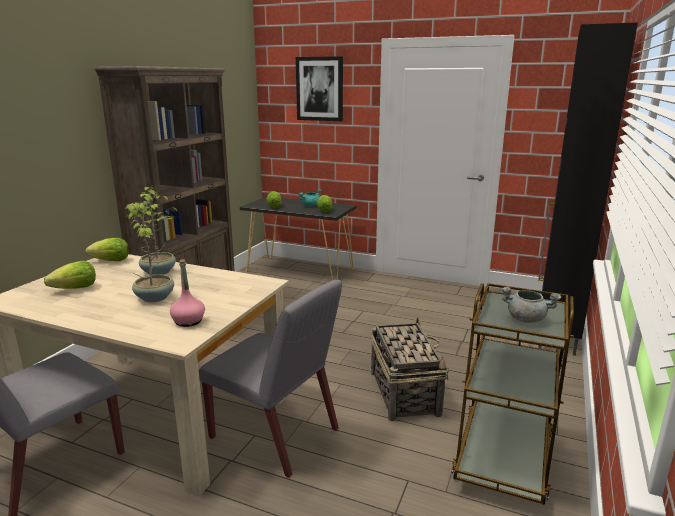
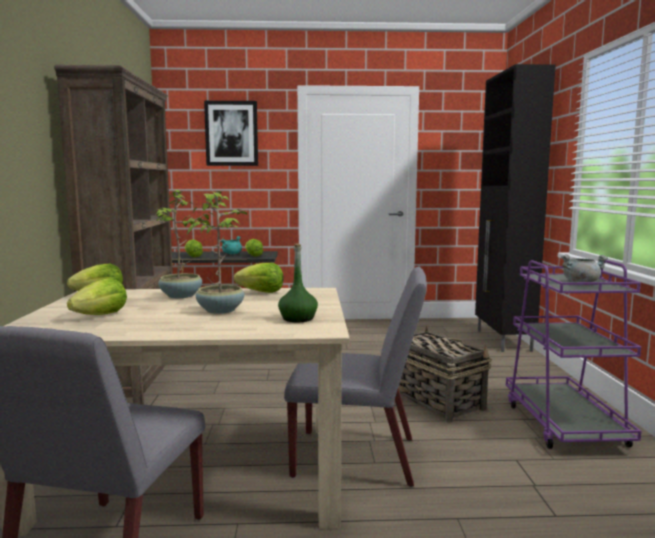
camera: 25 degrees left, 10 degrees down
pink bottle [170,259,205,327] -> green bottle [278,244,318,322]
brown cart [452,283,574,505] -> purple cart [506,260,641,449]
none -> lettuce [234,263,283,293]

